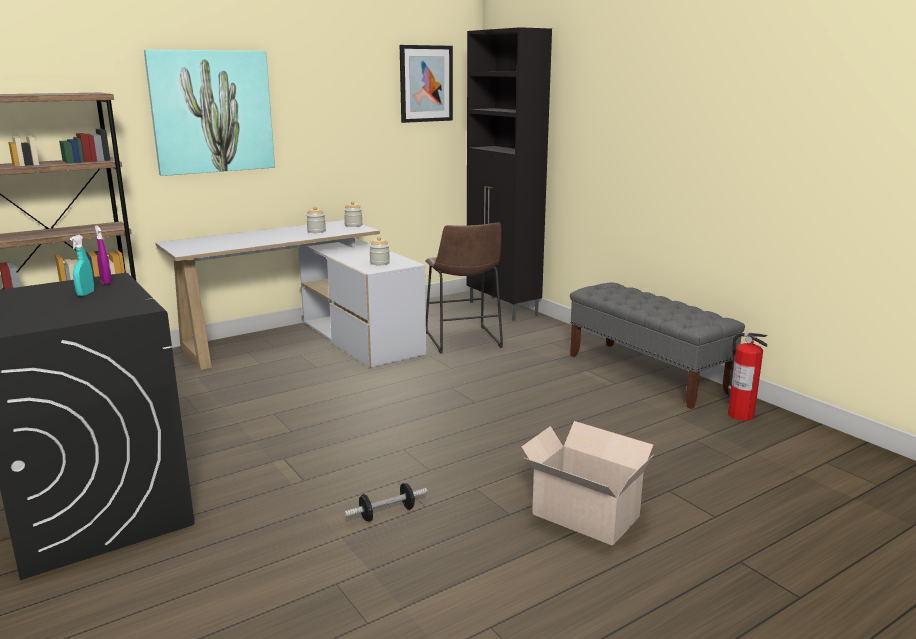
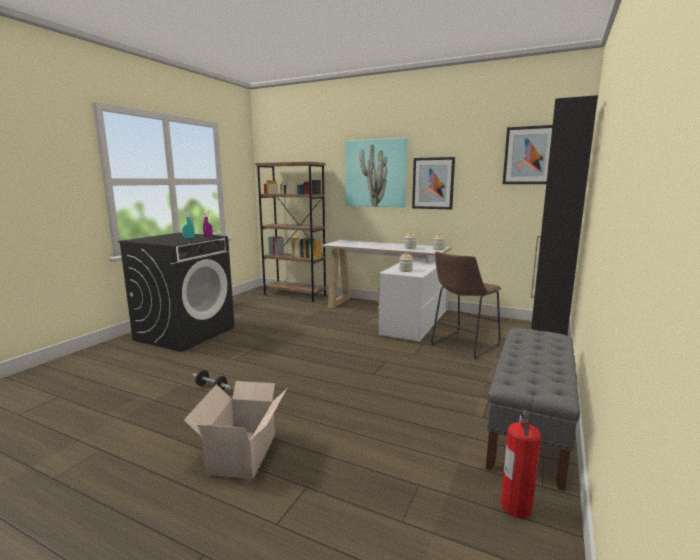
camera: 60 degrees right, 5 degrees down
none -> picture [412,157,455,210]

